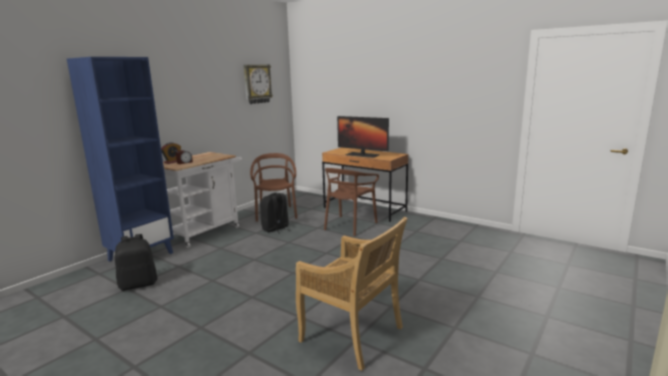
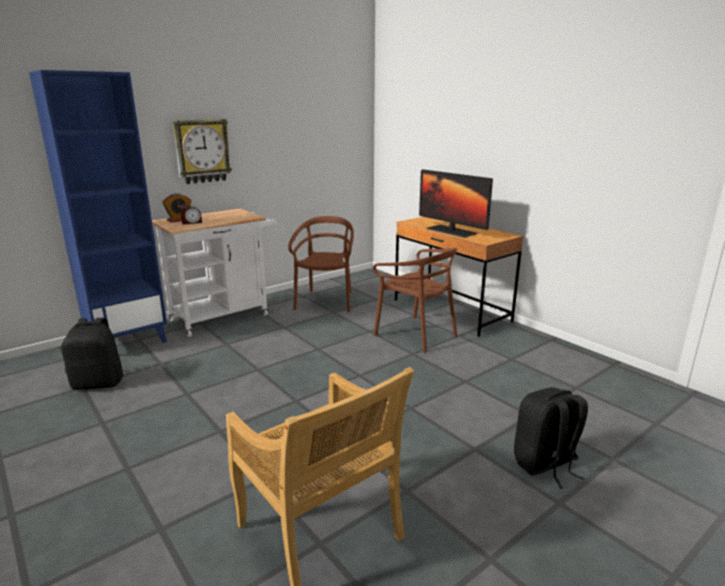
camera: 15 degrees right, 5 degrees up
wall clock [244,64,273,104] -> wall clock moved to [172,119,232,184]
black backpack [260,193,289,234] -> black backpack moved to [514,387,588,489]
brown chair [324,168,379,236] -> brown chair turned 90 degrees counterclockwise [373,248,457,353]

